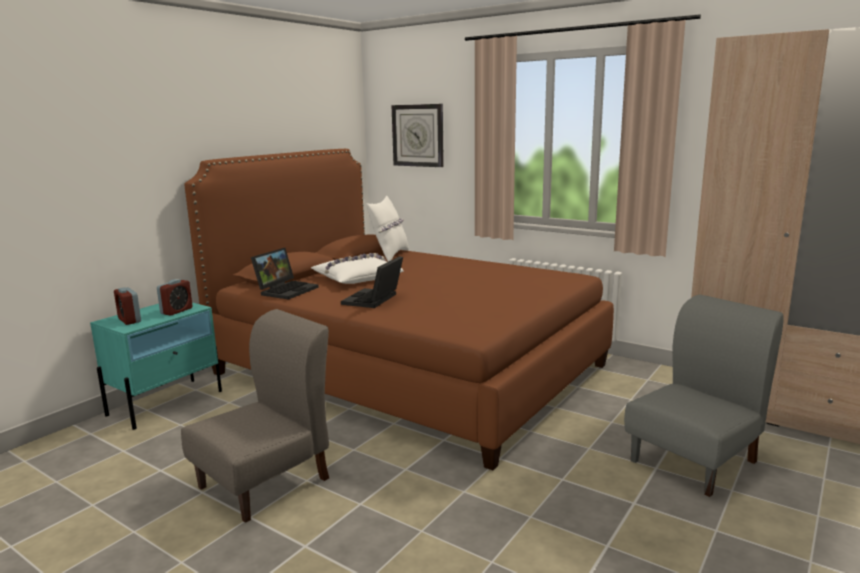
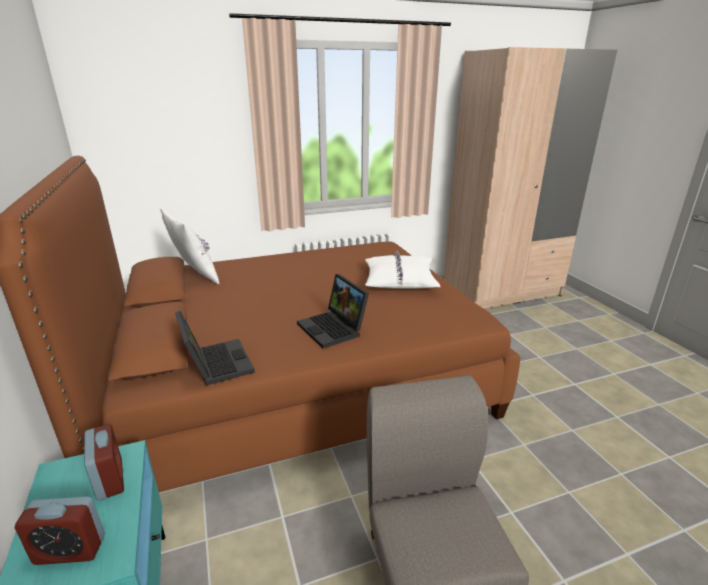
camera: 55 degrees left, 10 degrees up
white pillow [311,253,404,284] -> white pillow moved to [365,251,440,289]
wall clock [391,104,444,167] -> none
grey chair [624,295,784,497] -> none

